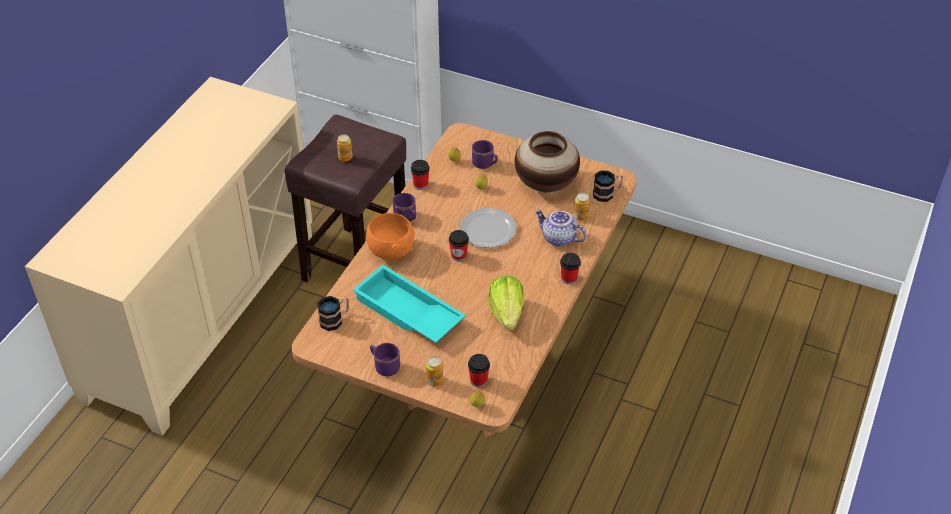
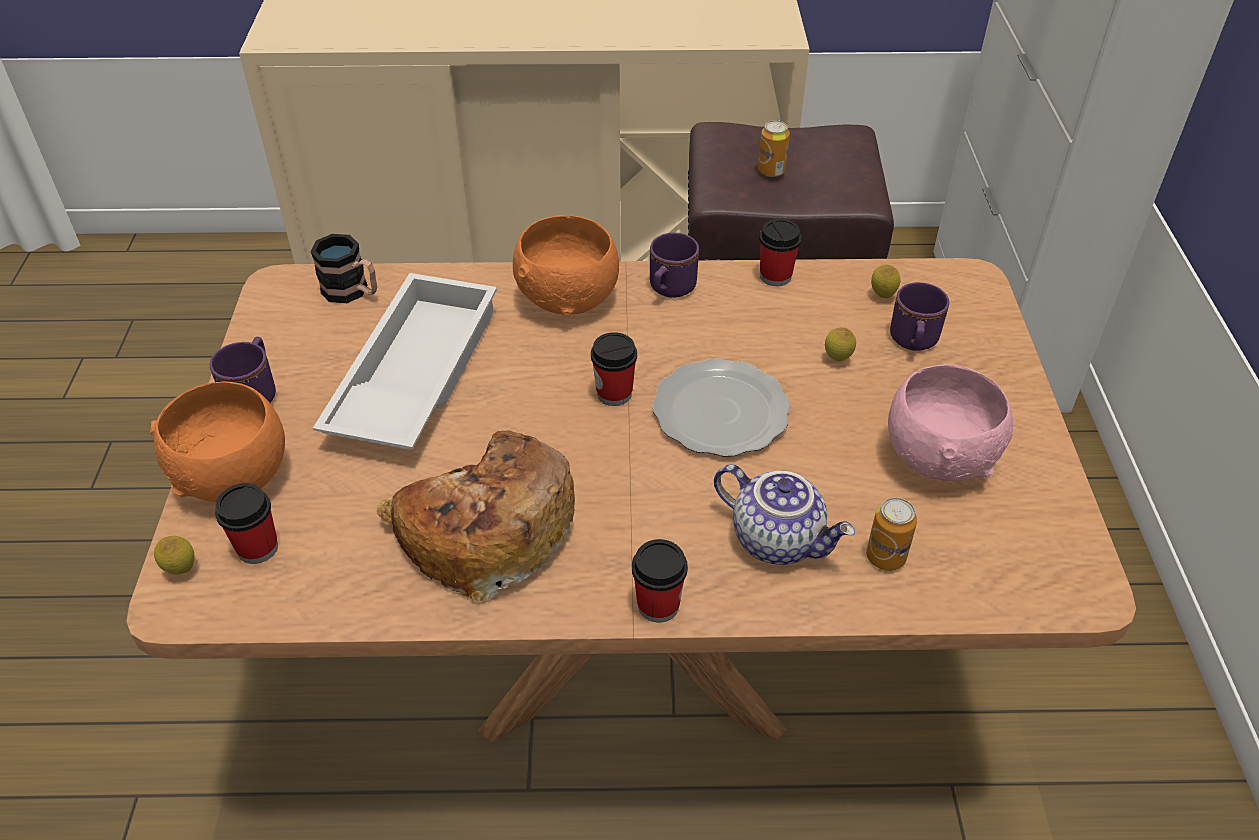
camera: 65 degrees right, 0 degrees up
turquoise tray [353,265,466,343] -> white tray [313,273,497,450]
can [426,356,443,387] -> orange bowl [150,382,285,502]
lettuce [488,276,524,330] -> bread [377,430,575,602]
vase [515,131,580,192] -> pink bowl [888,364,1013,481]
teapot [534,209,587,247] -> teapot turned 120 degrees clockwise [714,464,855,565]
mug [593,171,623,202] -> none

